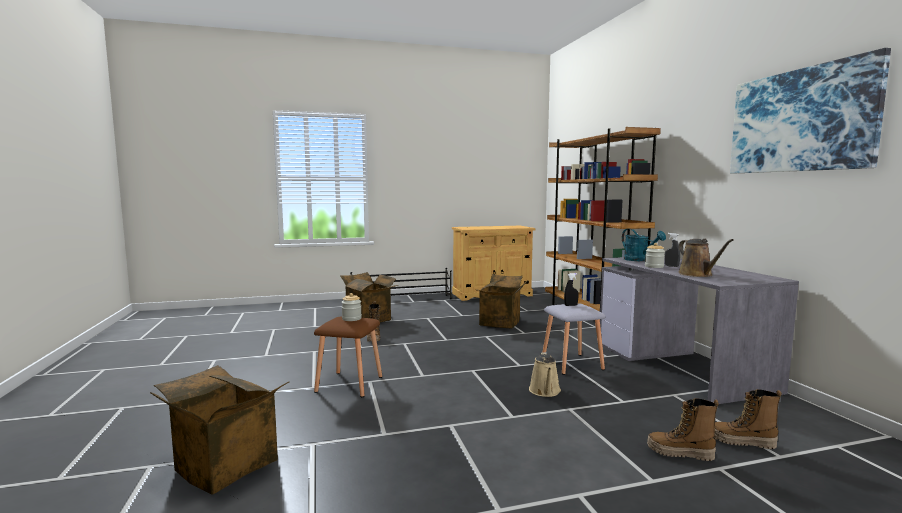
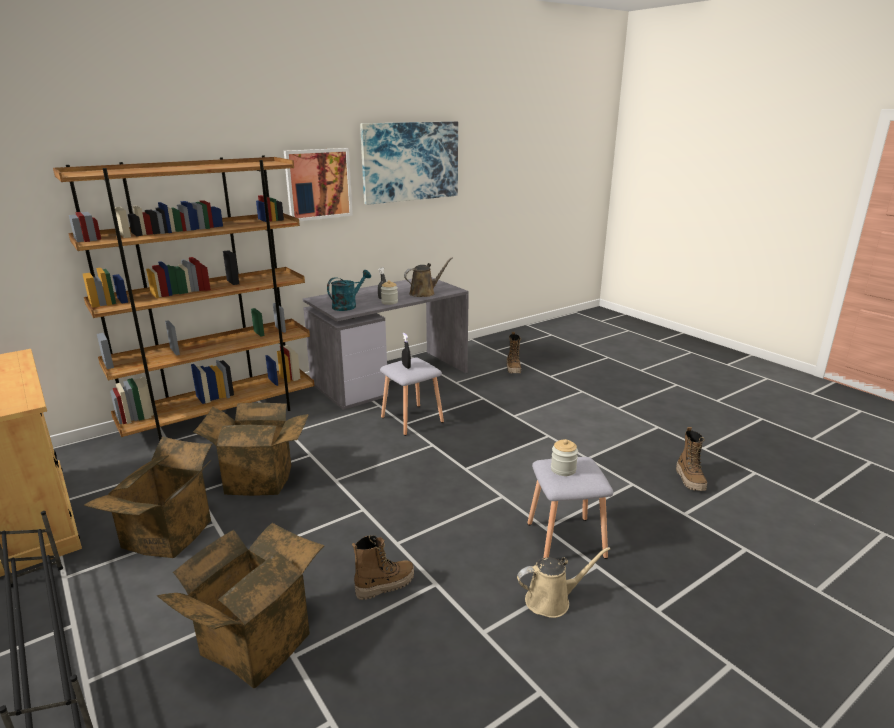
camera: 110 degrees left, 15 degrees up
cardboard box [150,365,289,495] -> cardboard box moved to [84,436,212,558]
brown stool [314,317,382,397] -> grey stool [527,457,613,559]
beige watering can [529,352,561,397] -> beige watering can moved to [517,547,610,618]
boot [647,398,719,461] -> boot moved to [676,427,707,491]
none -> picture [284,148,353,221]

